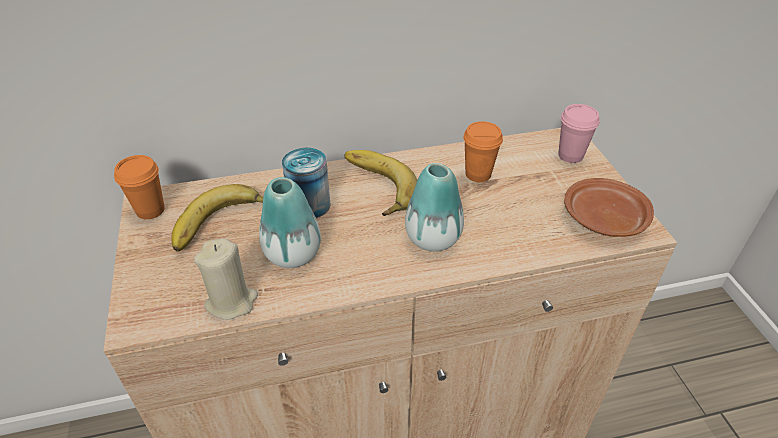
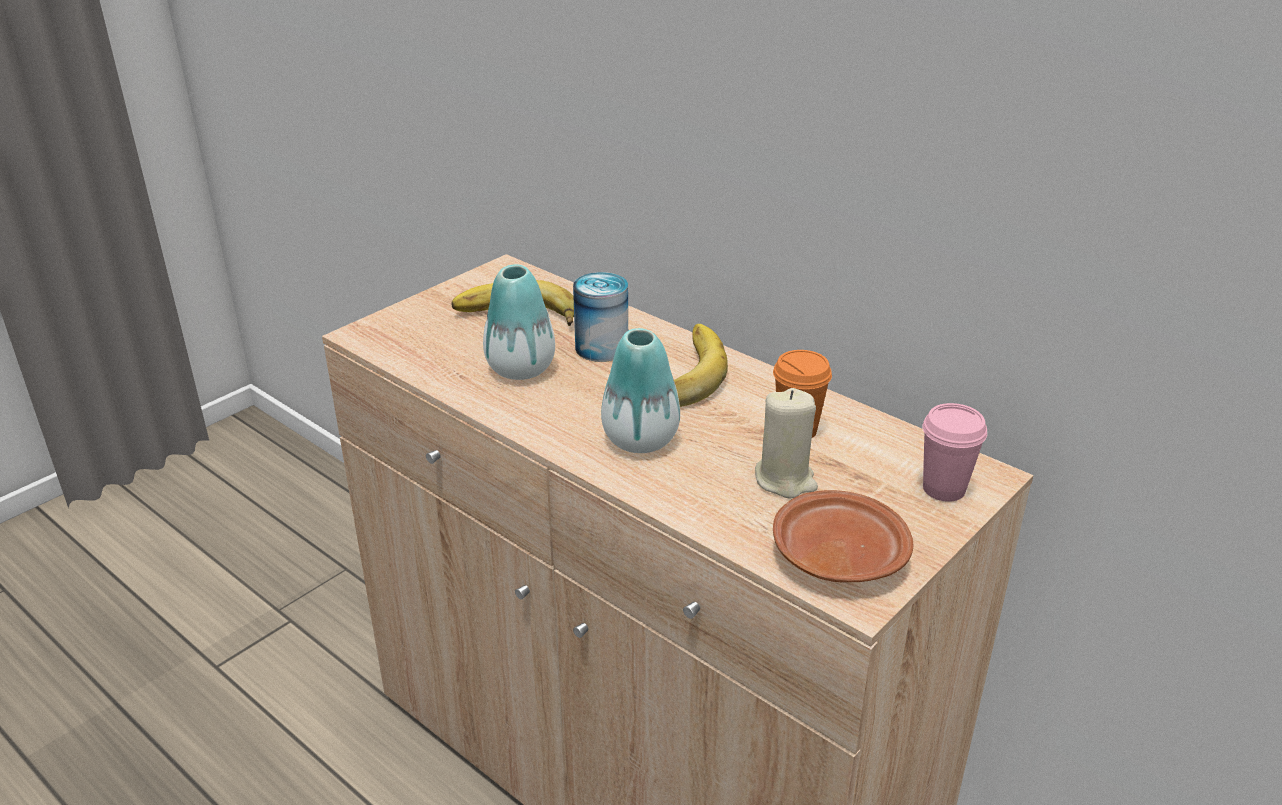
camera: 55 degrees right, 10 degrees down
orange cup [114,155,165,219] -> none
beige candle [194,238,258,320] -> beige candle moved to [755,388,818,499]

